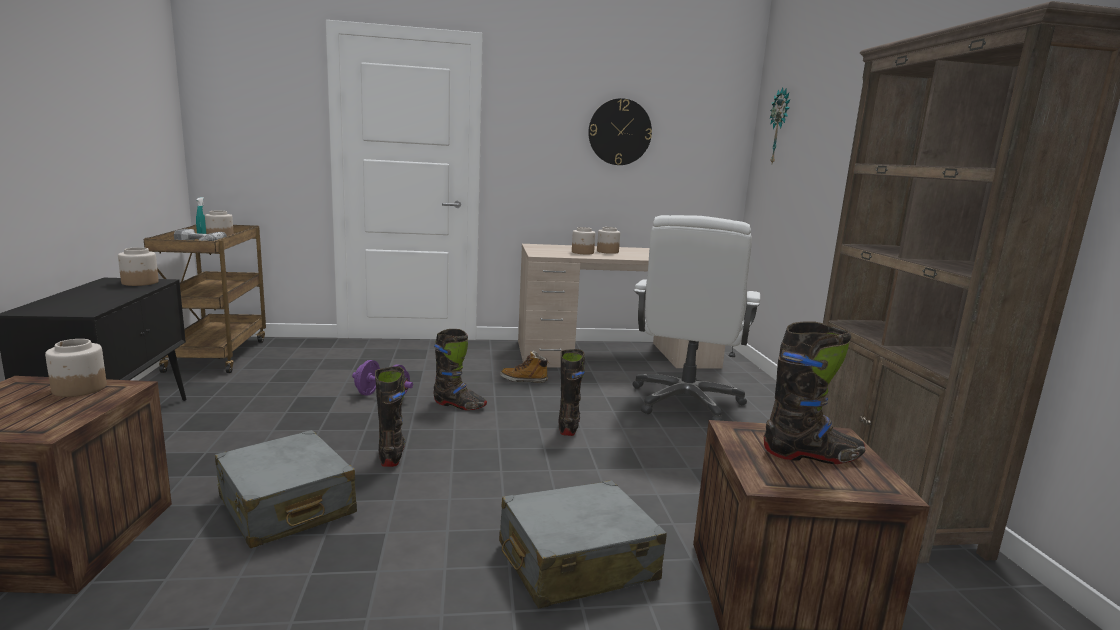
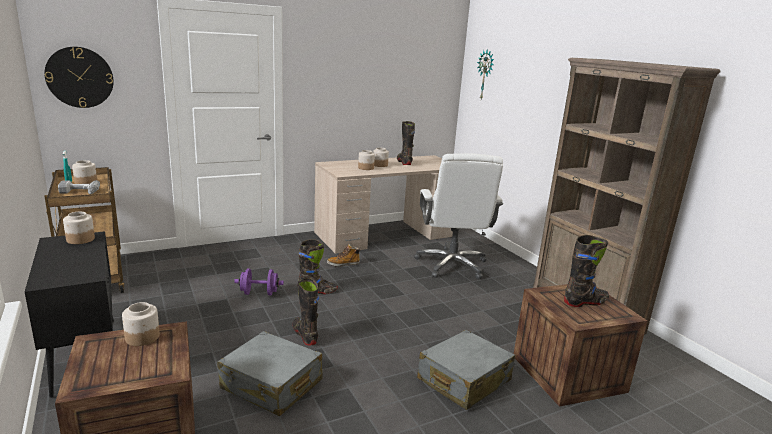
camera: 20 degrees left, 5 degrees up
black boot [558,349,585,436] -> black boot moved to [397,121,415,165]
wall clock [588,98,652,165] -> wall clock moved to [44,47,114,108]

